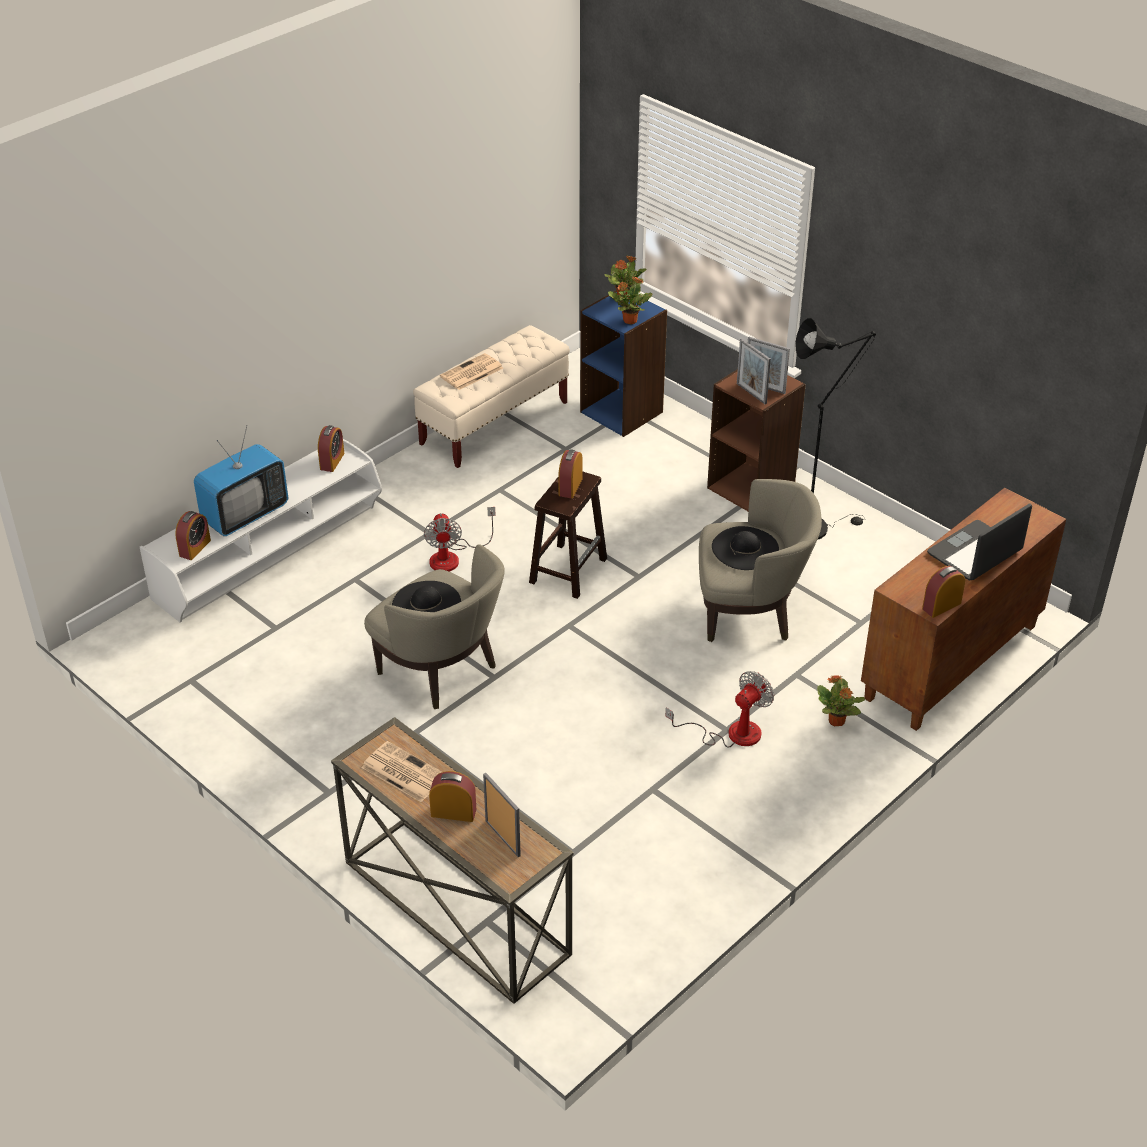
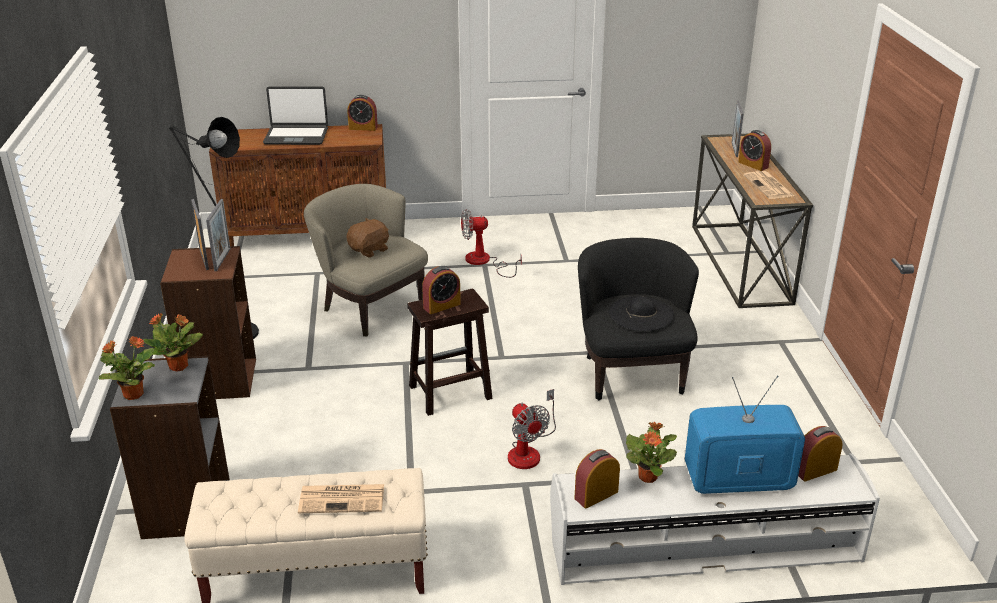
camera: 140 degrees left, 10 degrees down
beige armchair [364,544,505,709] -> black armchair [578,238,699,400]
fan [424,507,496,572] -> fan turned 120 degrees clockwise [508,389,556,469]
blue bookcase [580,290,667,437] -> grey bookcase [110,356,230,539]
black hat [712,526,779,570] -> brown plush toy [346,218,389,258]
potted plant [817,675,865,726] -> potted plant moved to [626,422,677,483]

